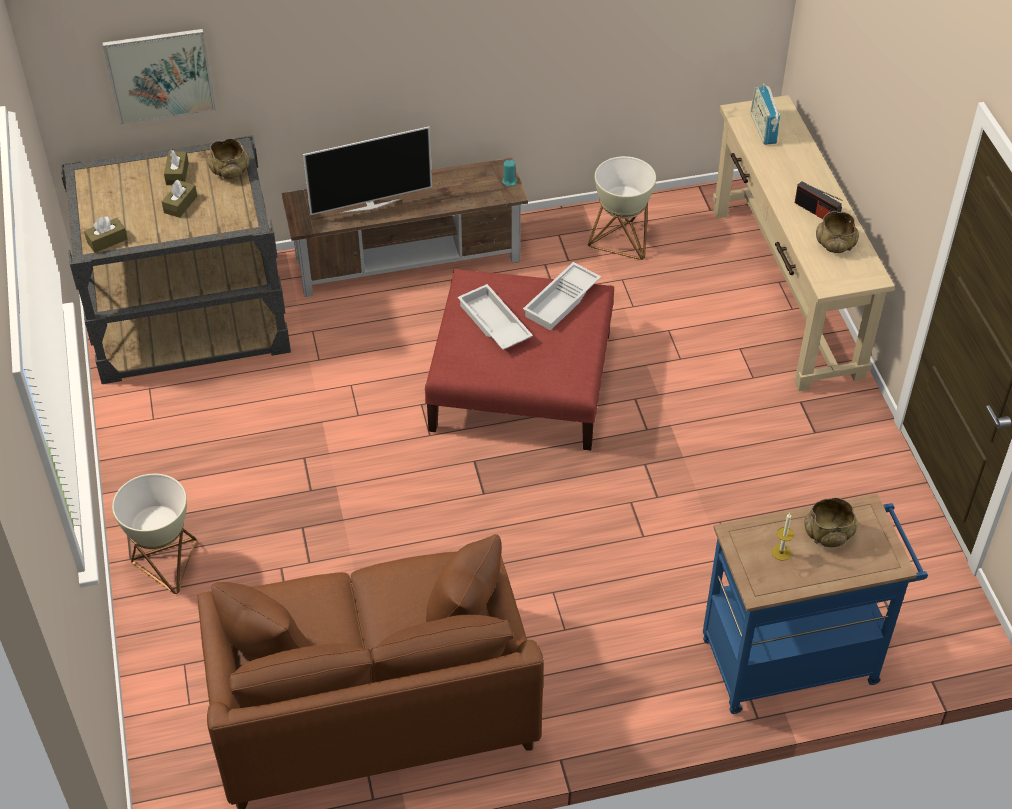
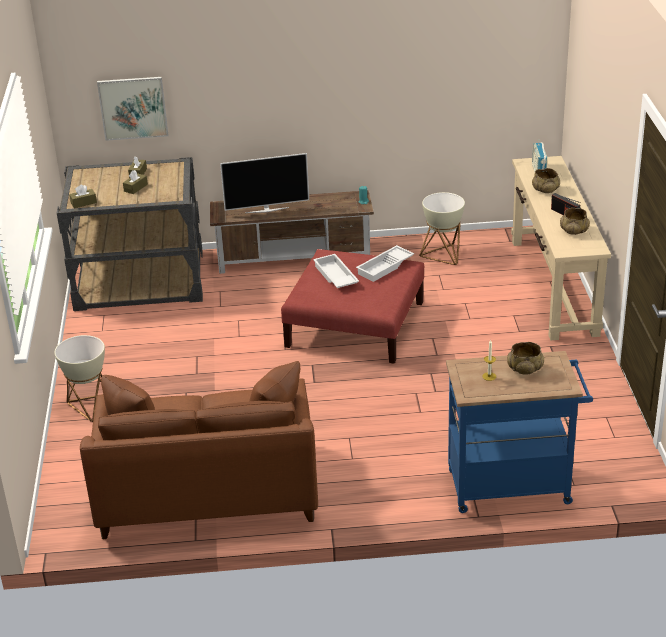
camera: 10 degrees right, 15 degrees down
beige bowl [208,138,250,179] -> beige bowl moved to [532,168,560,193]

